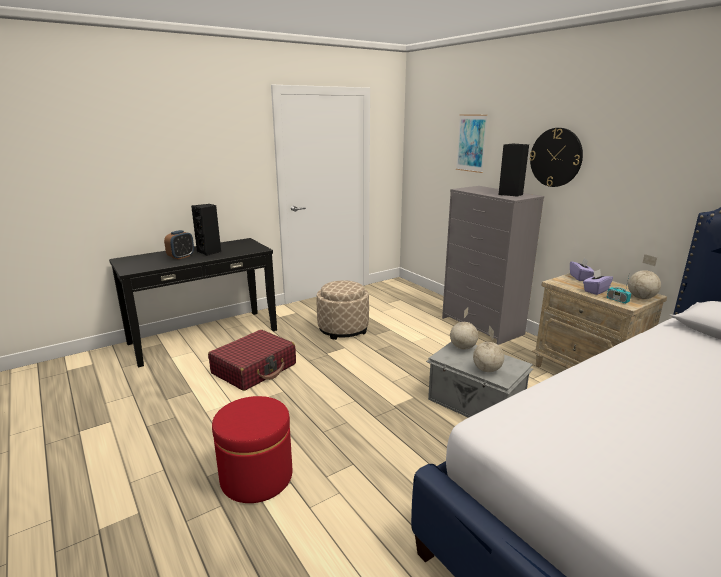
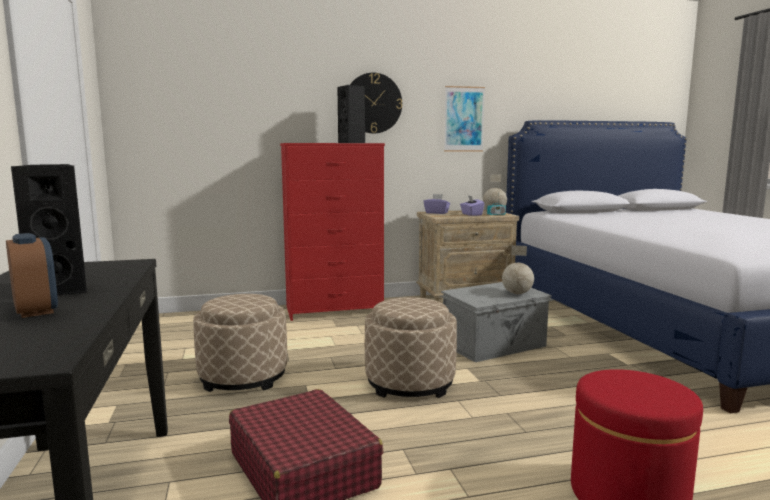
camera: 70 degrees left, 10 degrees down
grey dresser [442,186,544,345] -> red dresser [280,143,385,321]
globe [450,307,478,350] -> none
picture [456,114,488,173] -> picture moved to [444,86,485,151]
none -> beige ottoman [365,297,457,398]

